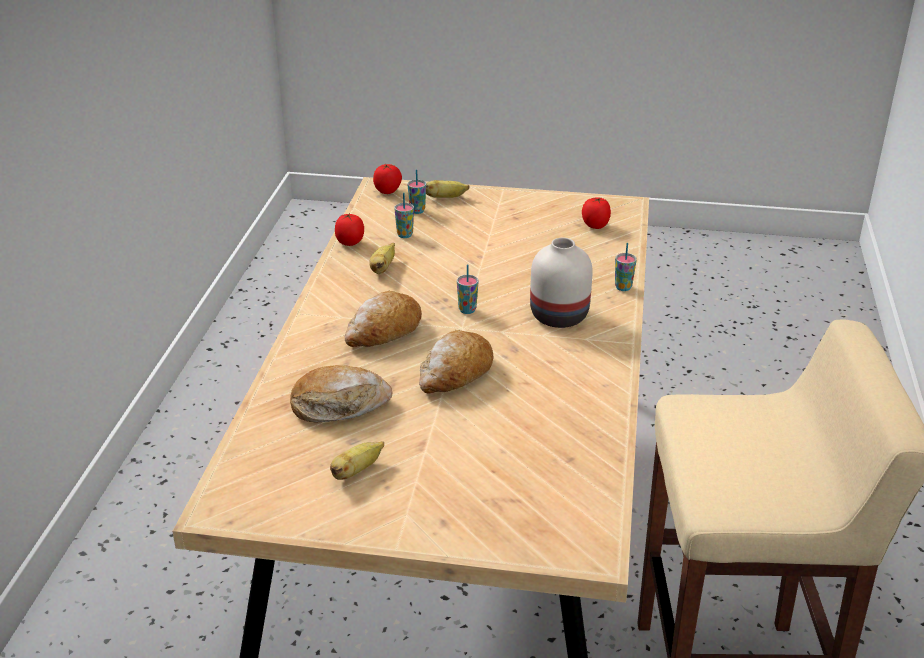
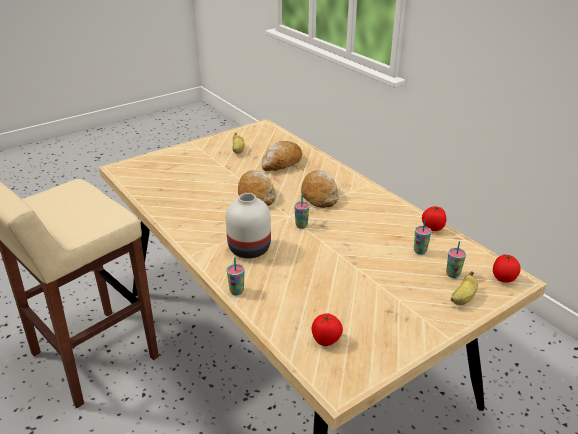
camera: 135 degrees right, 0 degrees up
banana [369,243,395,274] -> none

